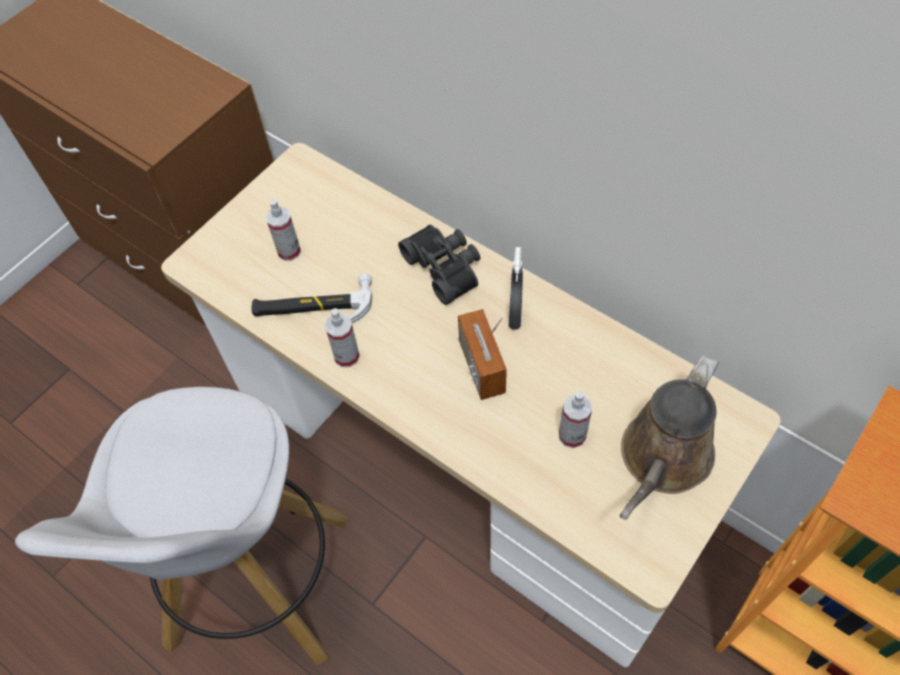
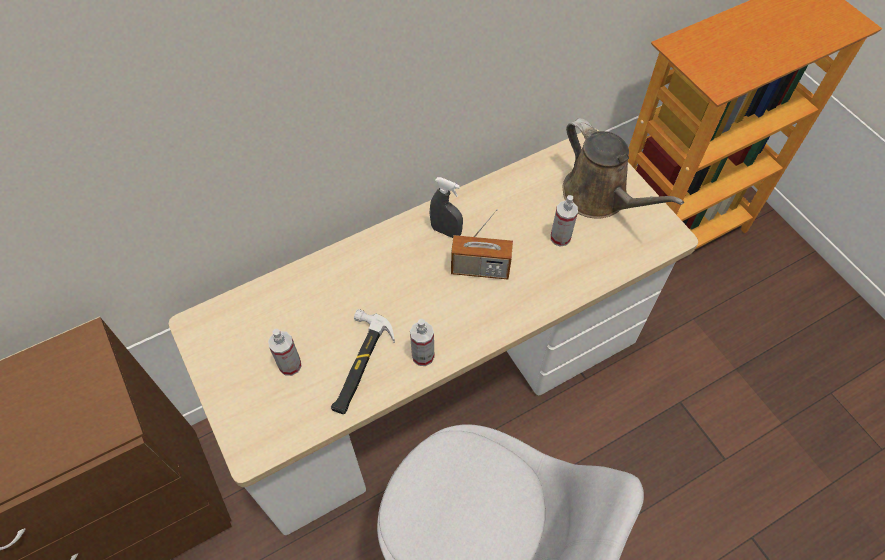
camera: 70 degrees left, 0 degrees up
black binoculars [398,224,480,305] -> none

